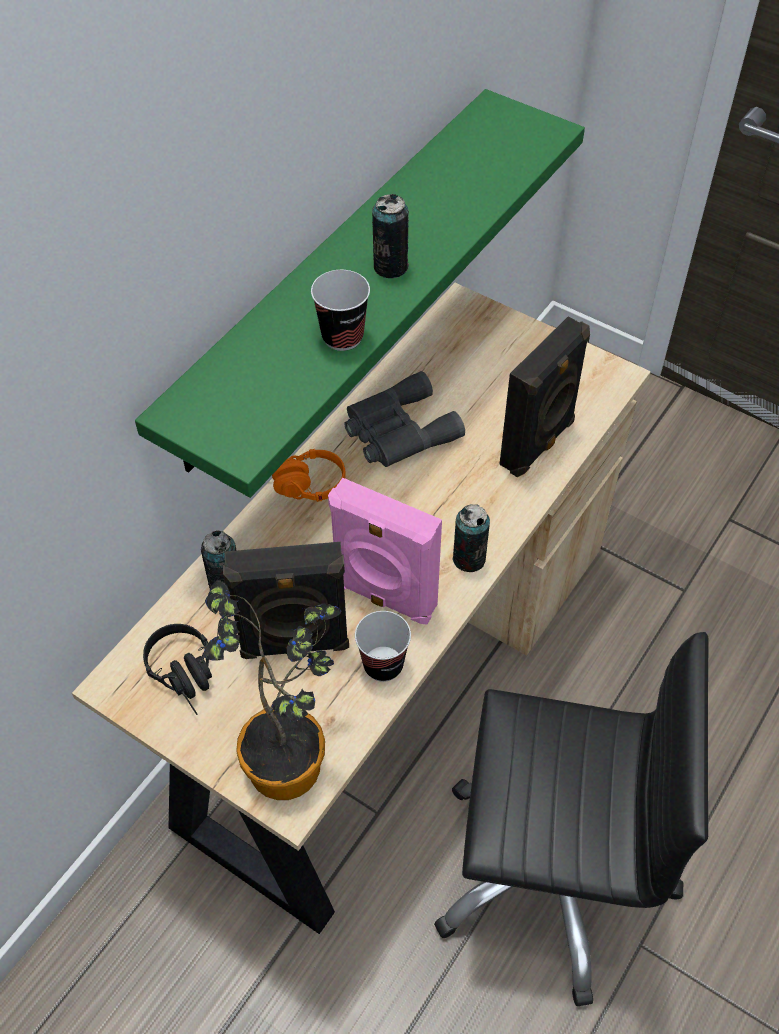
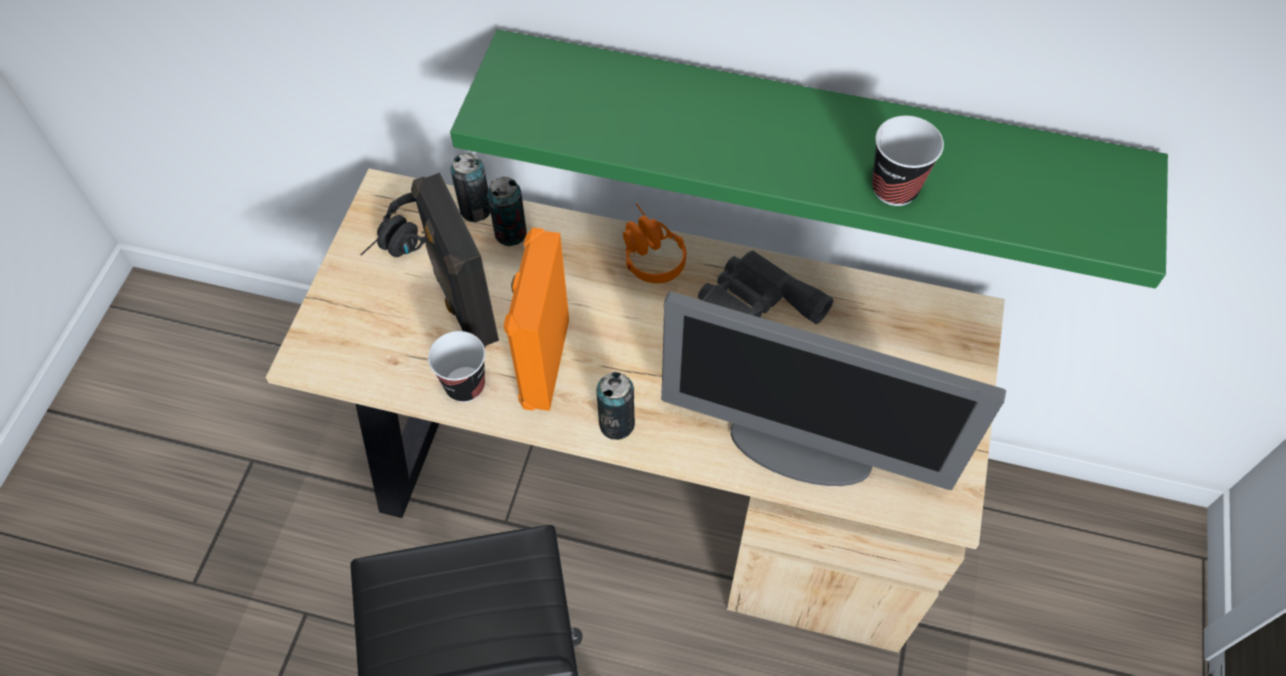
camera: 70 degrees right, 5 degrees up
potted plant [203,581,342,800] -> none
cup [311,270,370,351] -> cup moved to [872,116,944,206]
pink speaker [328,478,442,625] -> orange speaker [504,228,569,411]
can [372,194,409,278] -> can moved to [451,153,491,222]
black speaker [499,316,590,477] -> monitor [661,292,1006,490]

